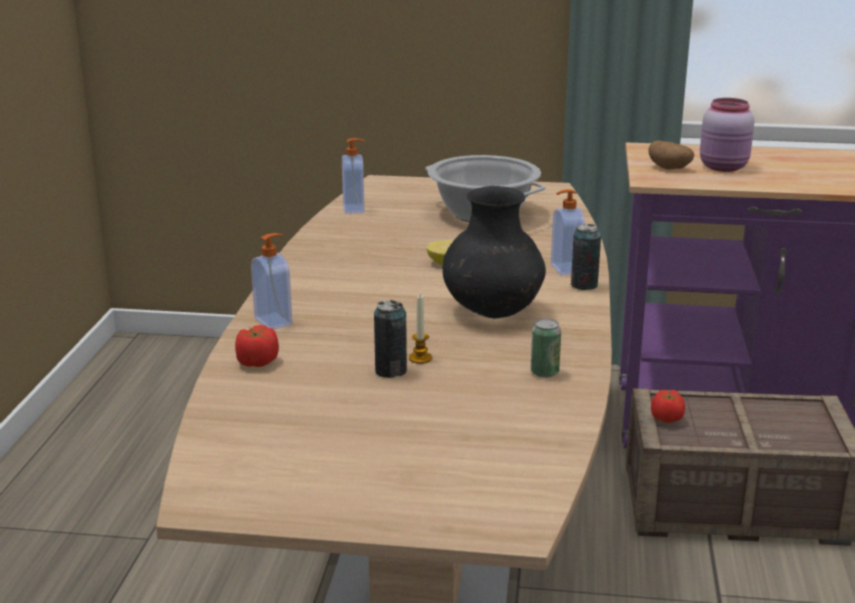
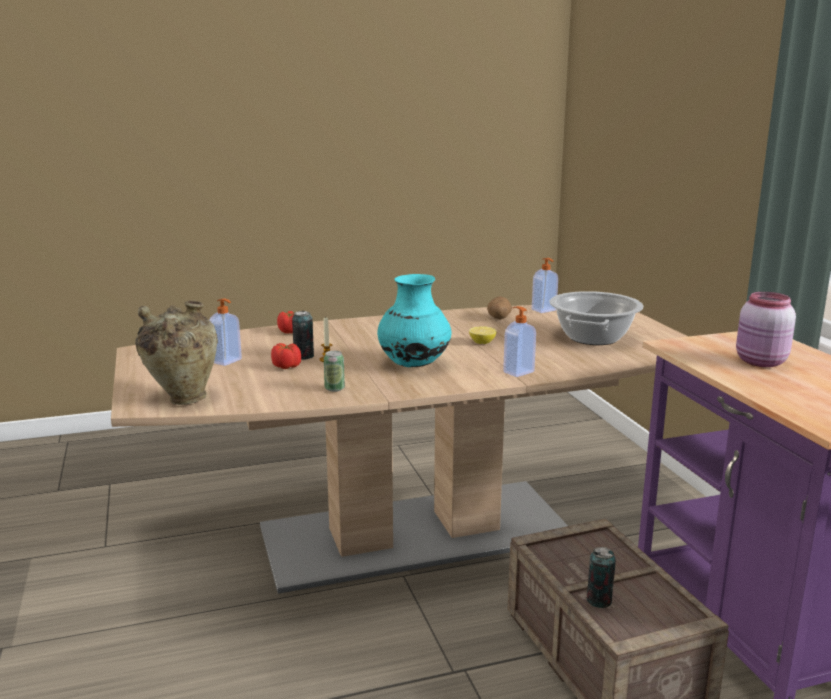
camera: 65 degrees right, 5 degrees down
soap dispenser [251,233,293,330] -> soap dispenser moved to [210,298,242,366]
black vase [442,186,546,319] -> turquoise vase [377,274,451,367]
can [571,224,601,290] -> can moved to [587,547,616,608]
potato [648,141,694,170] -> potato moved to [487,296,512,320]
tomato [651,390,685,423] -> tomato moved to [271,343,301,369]
none -> beige vase [135,300,218,405]

